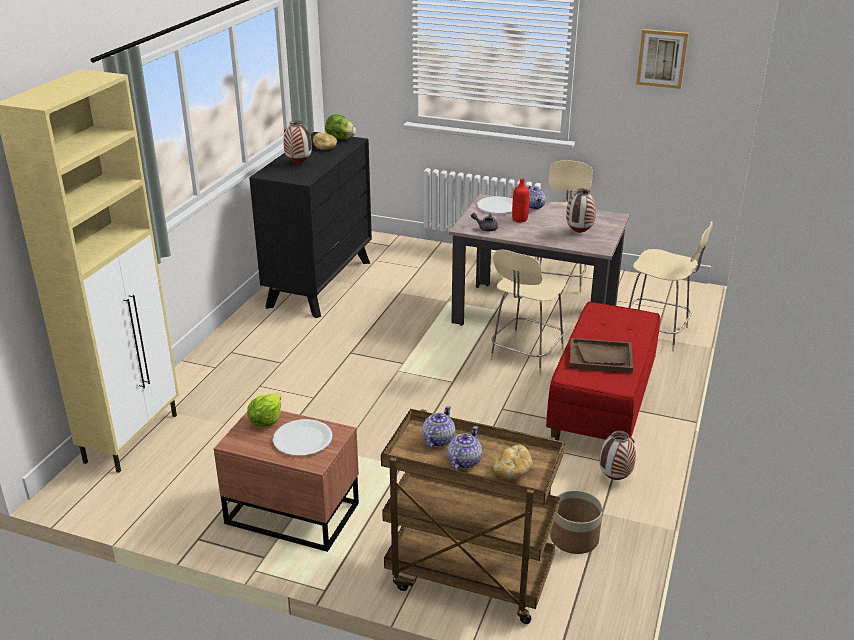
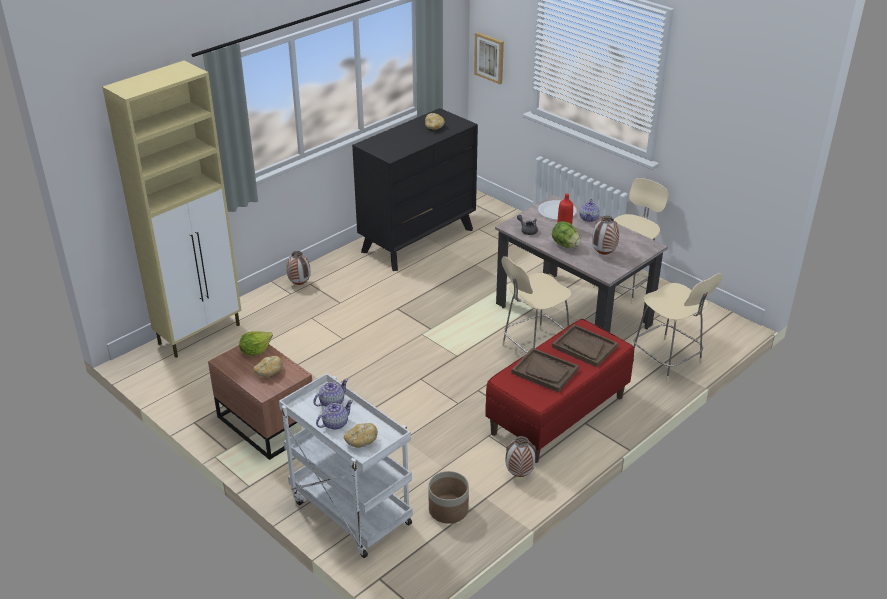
camera: 25 degrees right, 5 degrees up
white plate [273,419,333,456] -> bread [253,356,283,377]
vase [283,121,312,164] -> vase moved to [286,251,311,285]
lettuce [325,114,356,140] -> lettuce moved to [552,221,581,248]
brown cart [381,409,565,624] -> white cart [279,373,413,558]
picture [636,29,689,89] -> picture moved to [474,32,504,84]
none -> brown tray [552,324,618,367]

